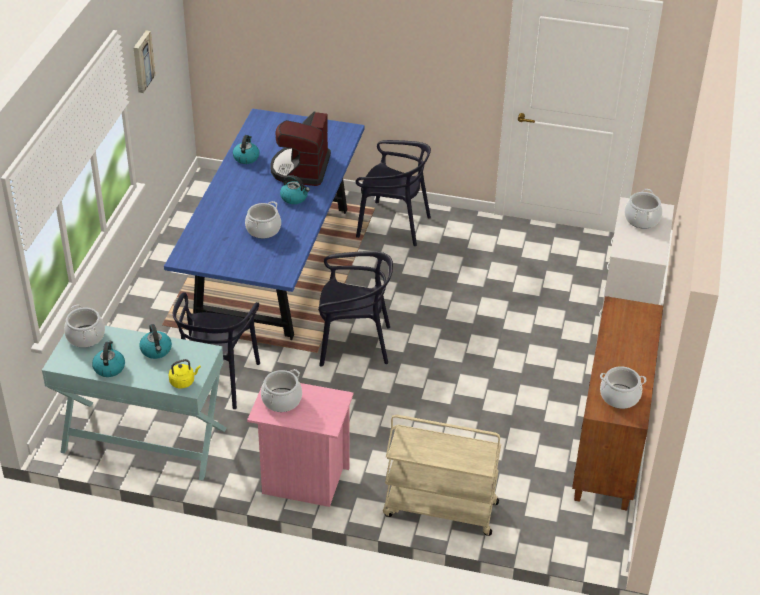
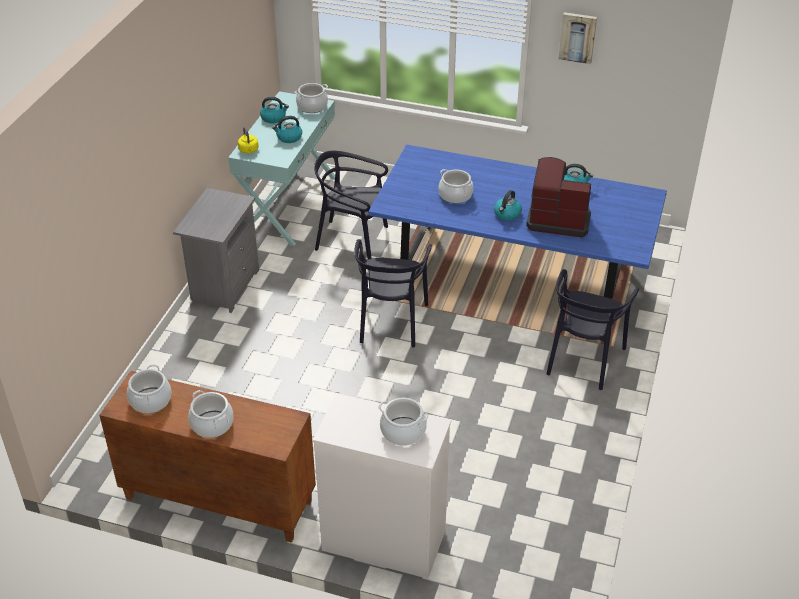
camera: 95 degrees right, 0 degrees up
pink nightstand [247,383,353,507] -> grey nightstand [173,188,259,313]
cooking pot [261,369,302,412] -> cooking pot moved to [188,390,234,438]
beige cart [383,415,501,536] -> none

